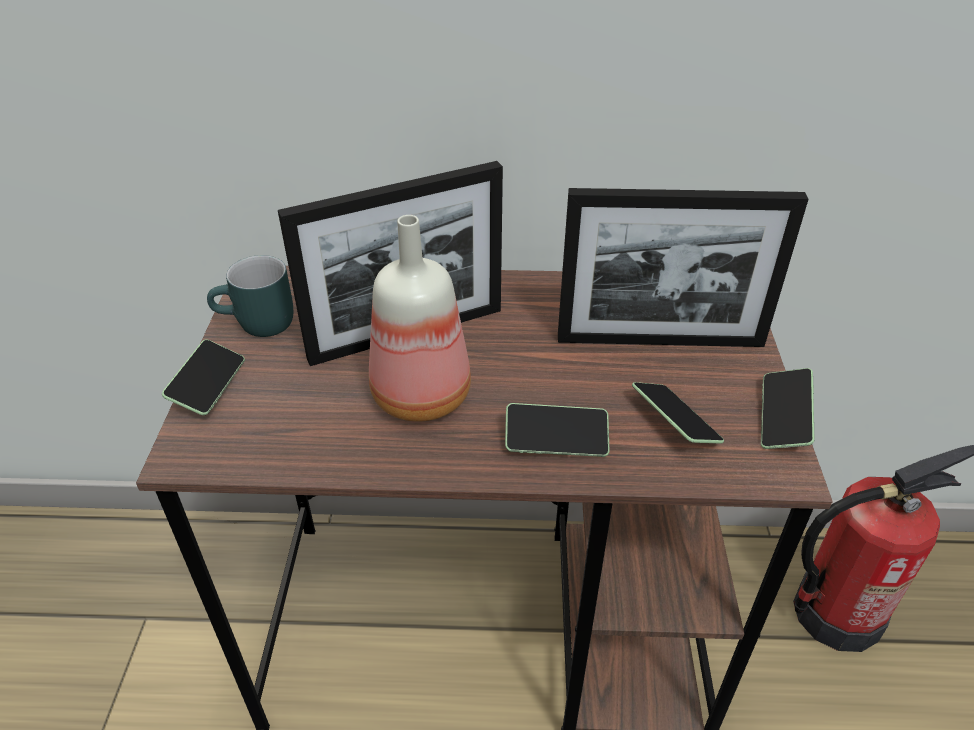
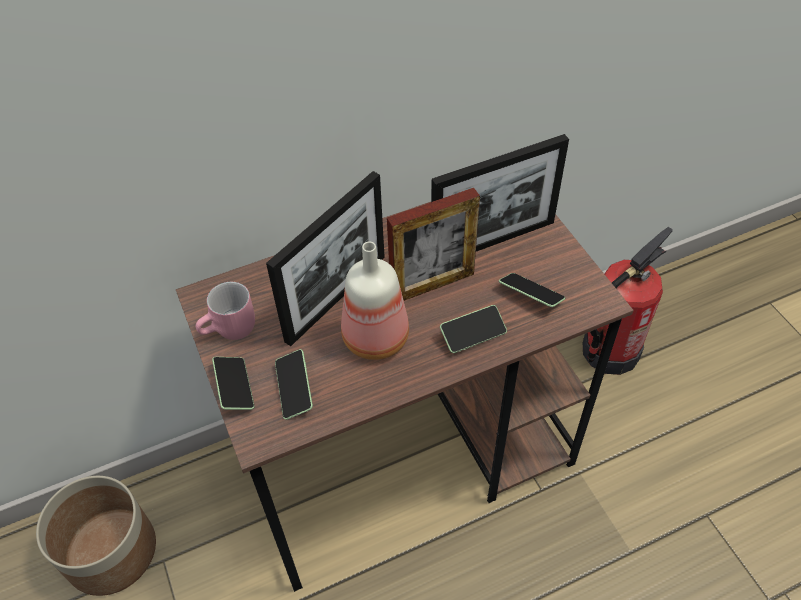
camera: 25 degrees left, 10 degrees up
turquoise mug [207,255,293,337] -> pink mug [196,282,255,340]
phone [761,368,815,449] -> phone moved to [275,349,313,420]
none -> planter [36,476,156,596]
none -> picture frame [387,188,480,301]

